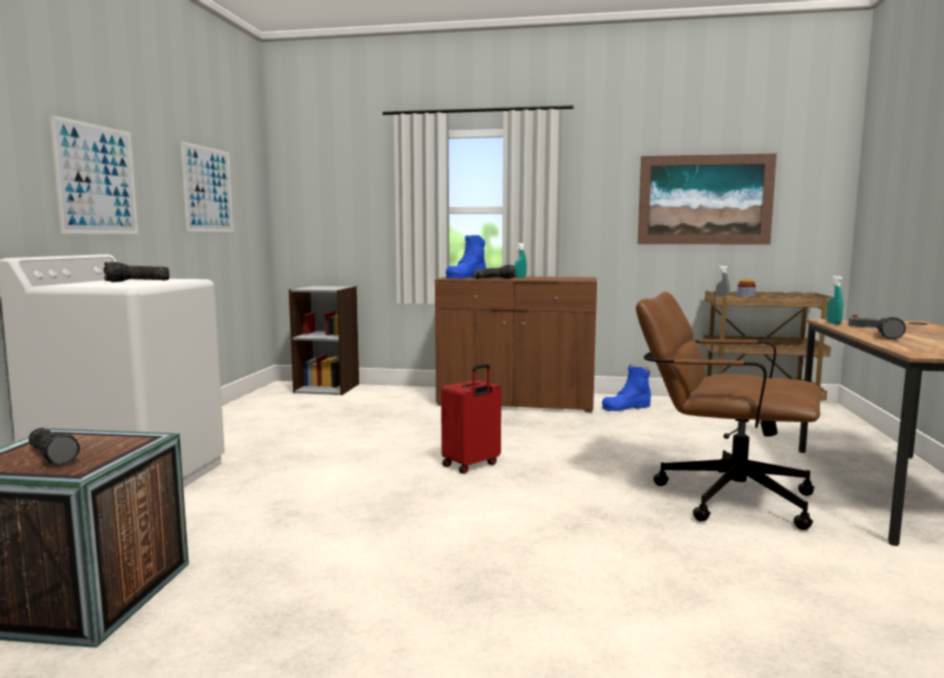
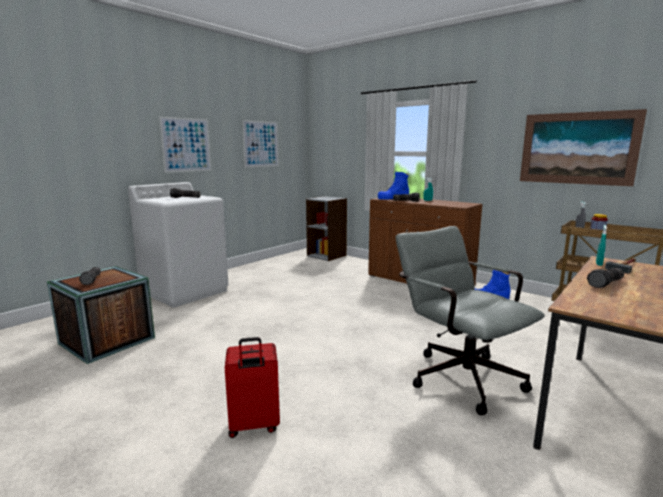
camera: 30 degrees right, 5 degrees up
red suitcase [441,364,501,474] -> red suitcase moved to [225,337,280,438]
brown office chair [636,292,821,530] -> grey office chair [396,226,545,415]

